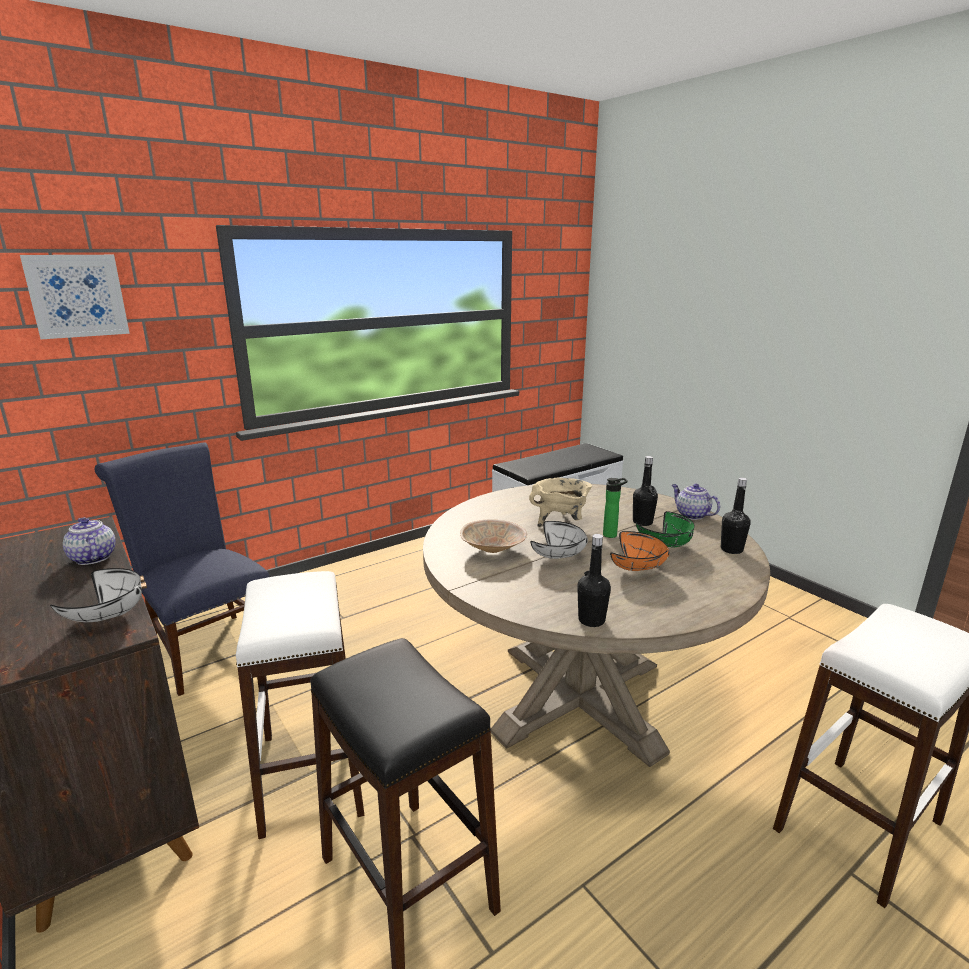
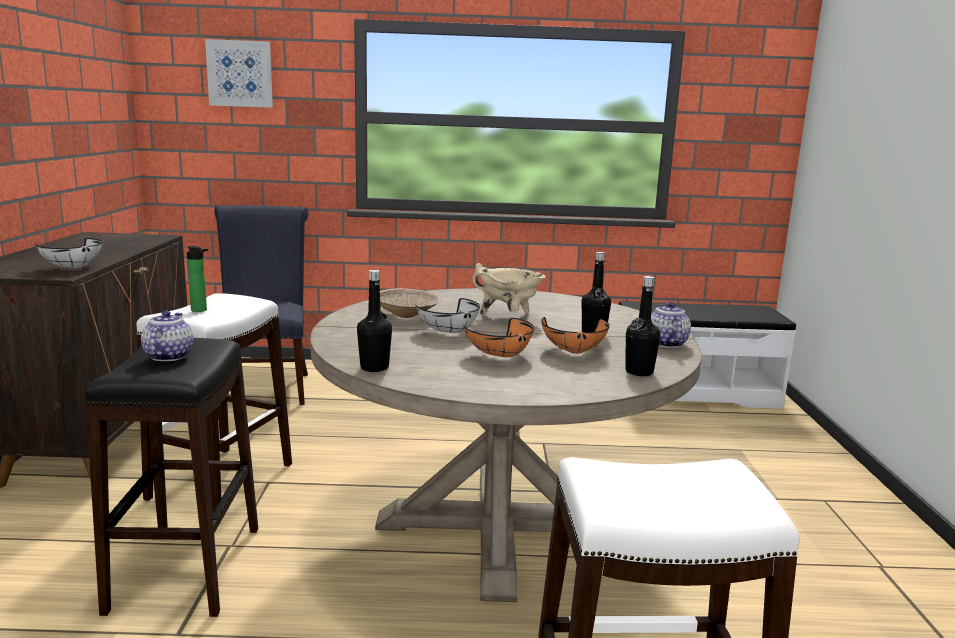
camera: 35 degrees right, 5 degrees down
teapot [63,517,116,565] -> teapot moved to [141,311,194,361]
bottle [603,478,628,538] -> bottle moved to [187,246,208,312]
green bowl [636,511,695,547] -> orange bowl [541,317,610,354]

